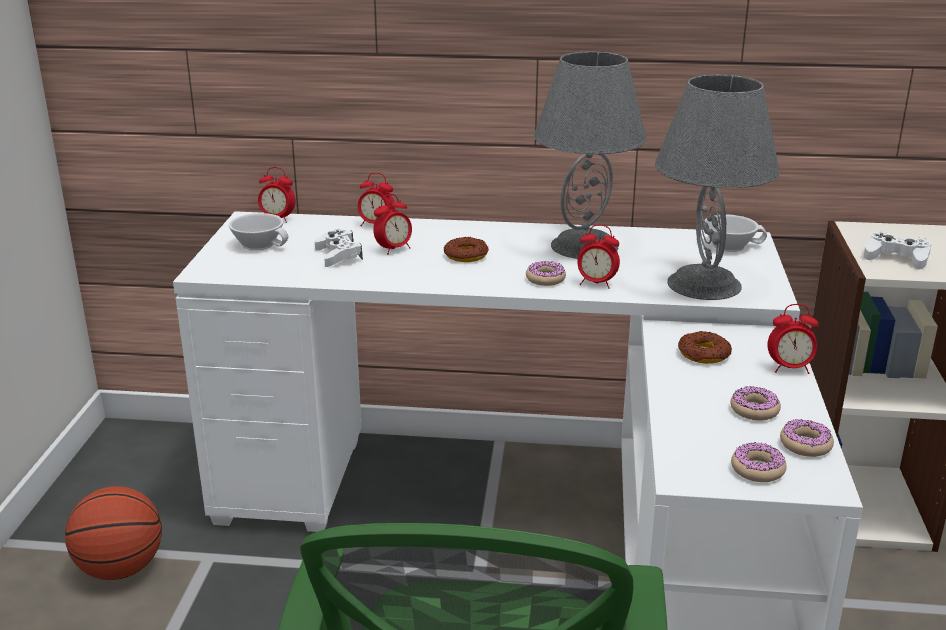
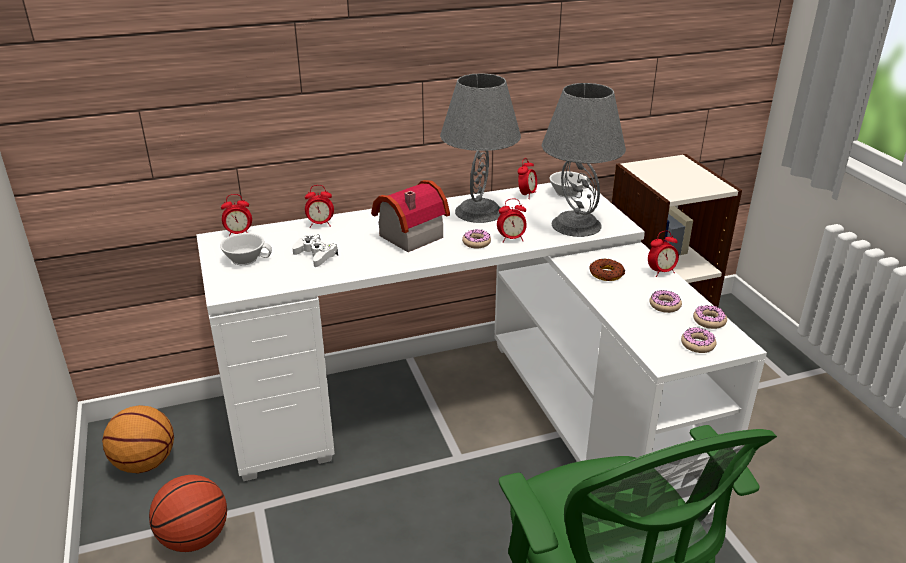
camera: 25 degrees left, 5 degrees up
alarm clock [373,194,412,255] -> alarm clock moved to [518,158,537,199]
donut [444,237,489,262] -> toy house [371,180,450,252]
white game controller [864,231,931,269] -> none
none -> basketball [102,405,174,473]

